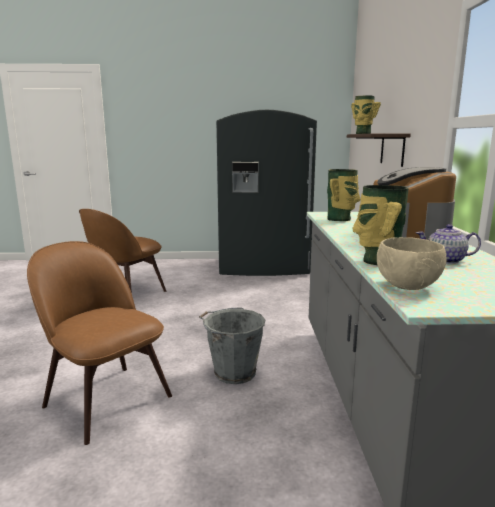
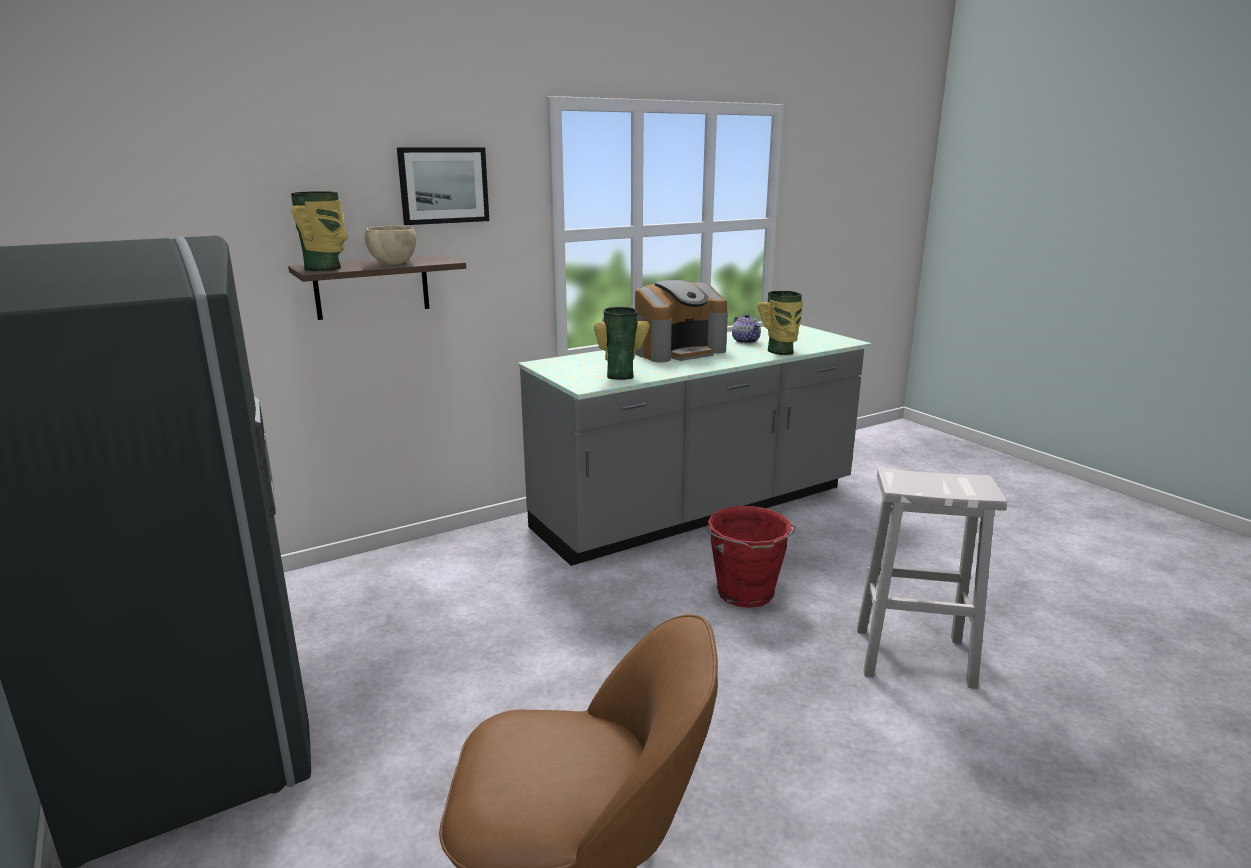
camera: 120 degrees left, 5 degrees up
brown chair [27,241,172,445] -> white stool [857,468,1007,689]
grey bucket [199,307,265,384] -> red bucket [707,506,796,608]
beige bowl [377,237,447,290] -> beige bowl moved to [365,225,416,265]
none -> picture [397,147,489,225]

